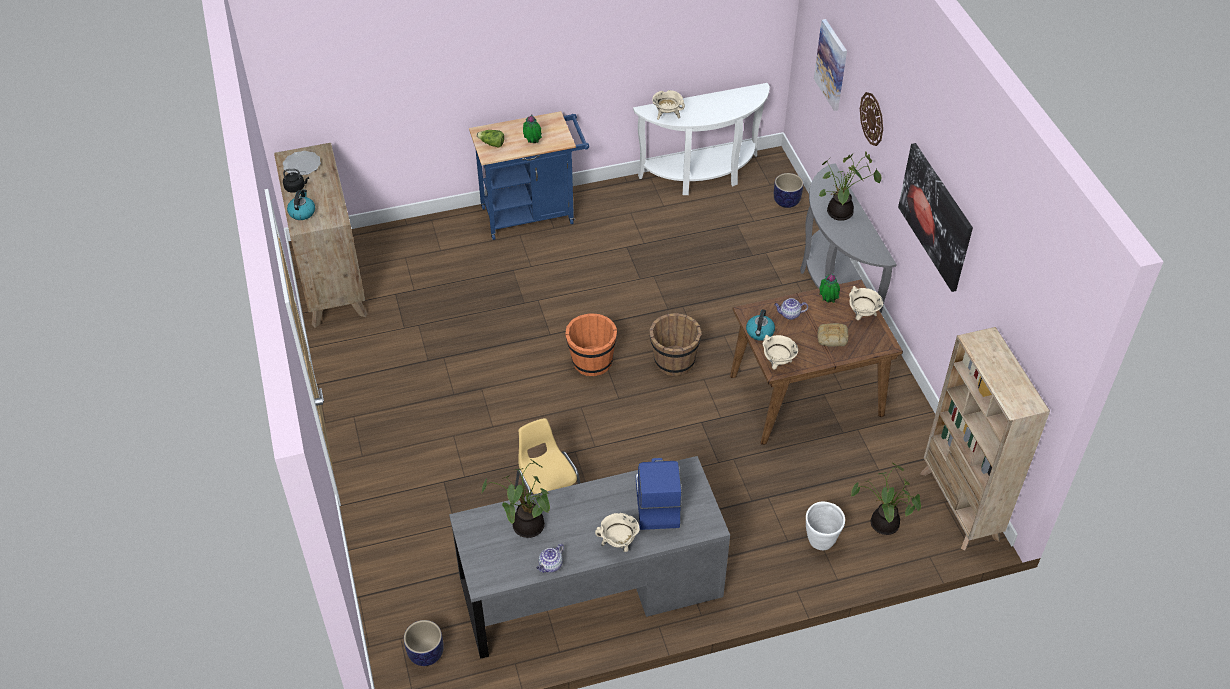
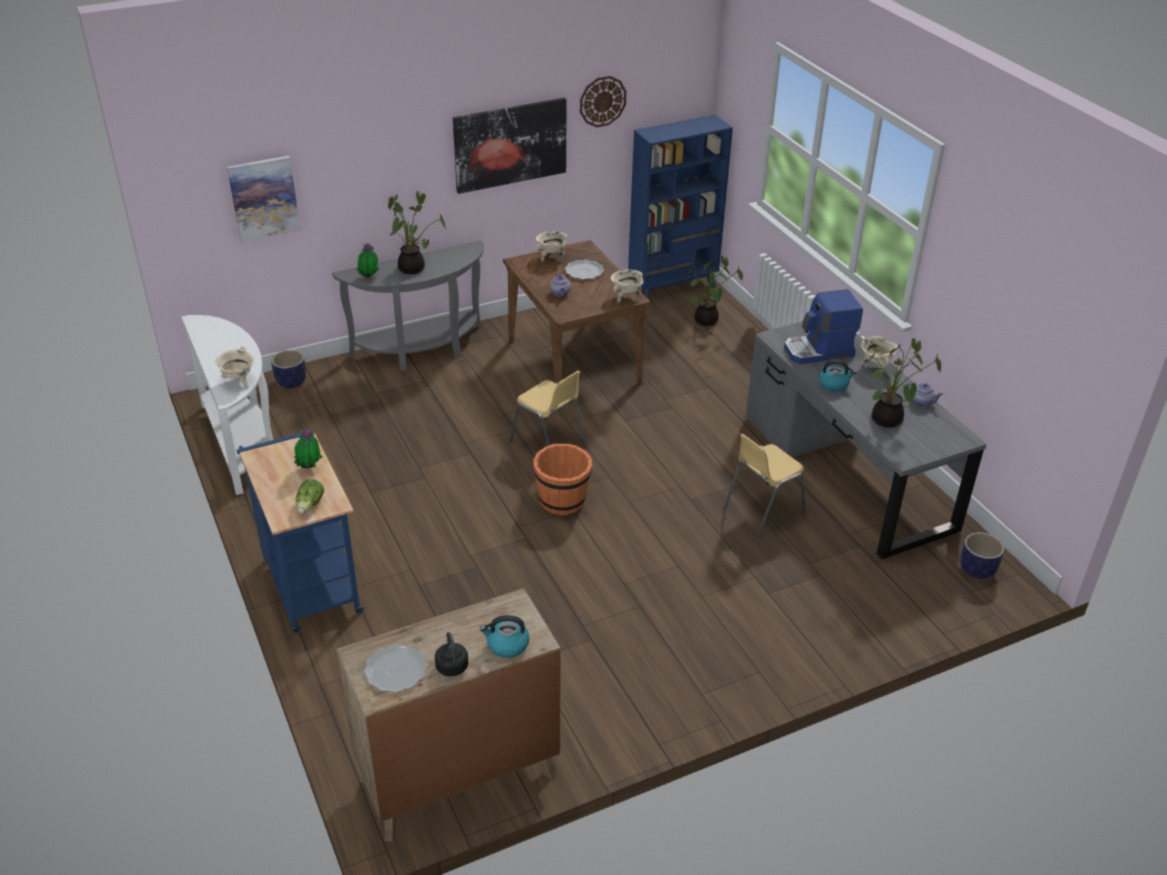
camera: 100 degrees left, 10 degrees down
brown bucket [650,313,701,376] -> yellow chair [510,371,586,446]
kettle [746,309,775,341] -> kettle moved to [818,360,856,392]
white planter [806,502,845,550] -> none
bread [817,323,849,347] -> plate [565,259,604,279]
potted plant [819,272,840,303] -> potted plant moved to [357,243,379,277]
wall clock [860,92,883,146] -> wall clock moved to [580,76,627,127]
beige bookcase [921,327,1050,550] -> blue bookcase [628,115,733,299]

